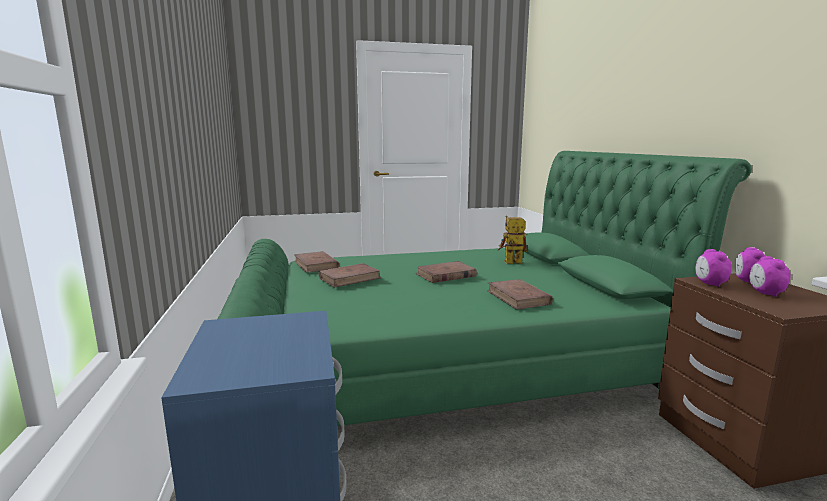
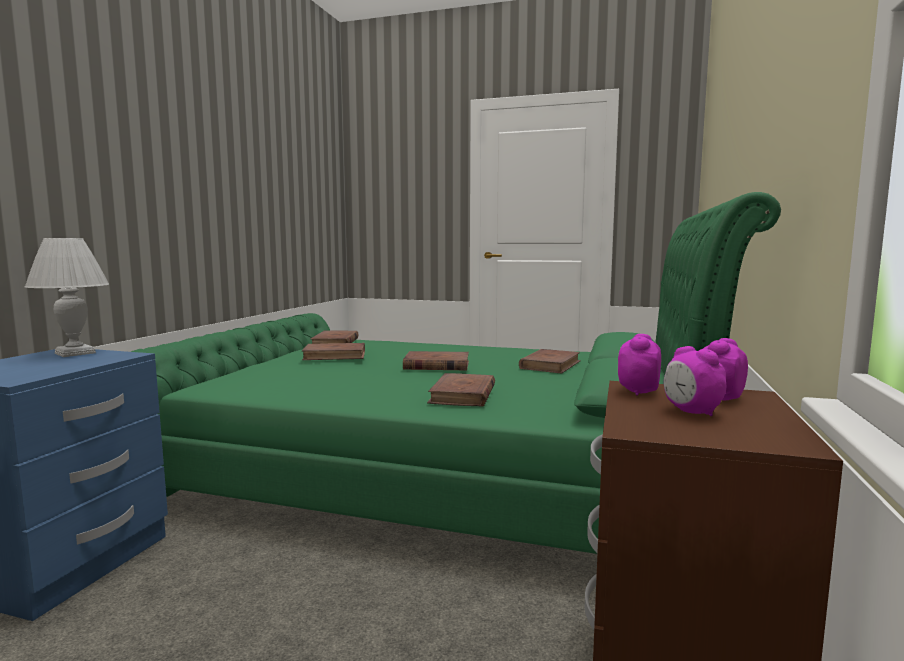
camera: 30 degrees right, 5 degrees down
toy robot [498,216,527,264] -> brown book [519,349,581,373]
alarm clock [749,256,791,297] -> alarm clock turned 60 degrees counterclockwise [664,346,726,416]
none -> white table lamp [25,238,109,357]

